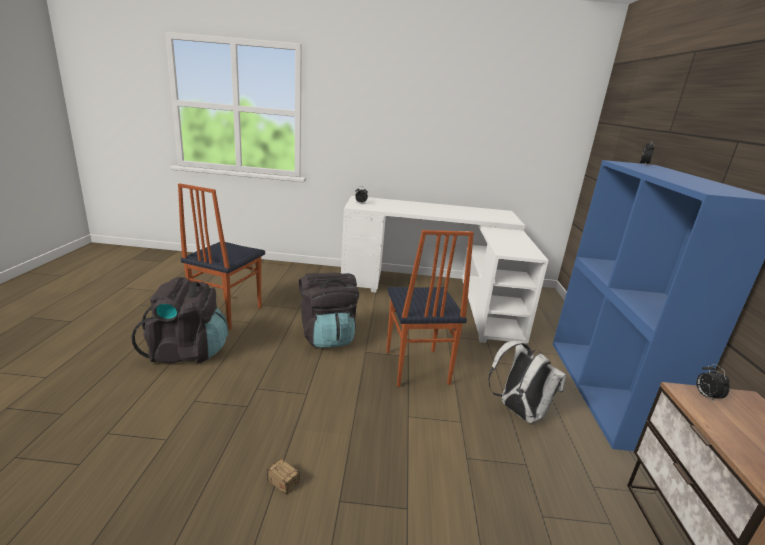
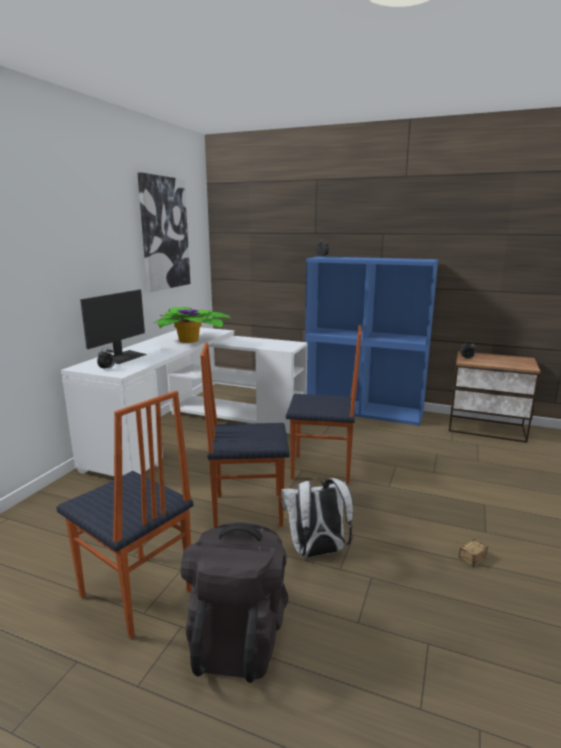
camera: 70 degrees left, 5 degrees down
black backpack [299,273,359,348] -> chair [200,342,290,528]
white backpack [488,341,567,423] -> white backpack moved to [281,478,353,558]
none -> monitor [80,290,147,364]
none -> picture [137,172,191,292]
none -> potted plant [154,307,232,343]

